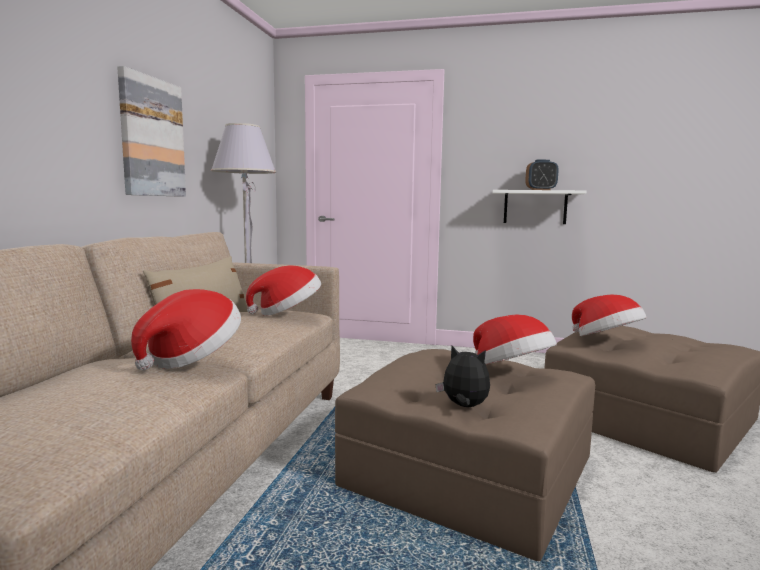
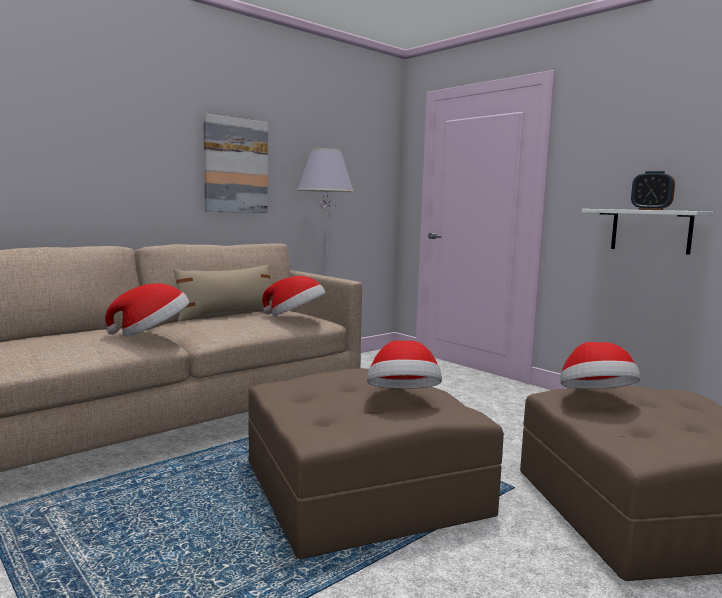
camera: 35 degrees right, 0 degrees up
plush toy [435,346,490,407] -> none

